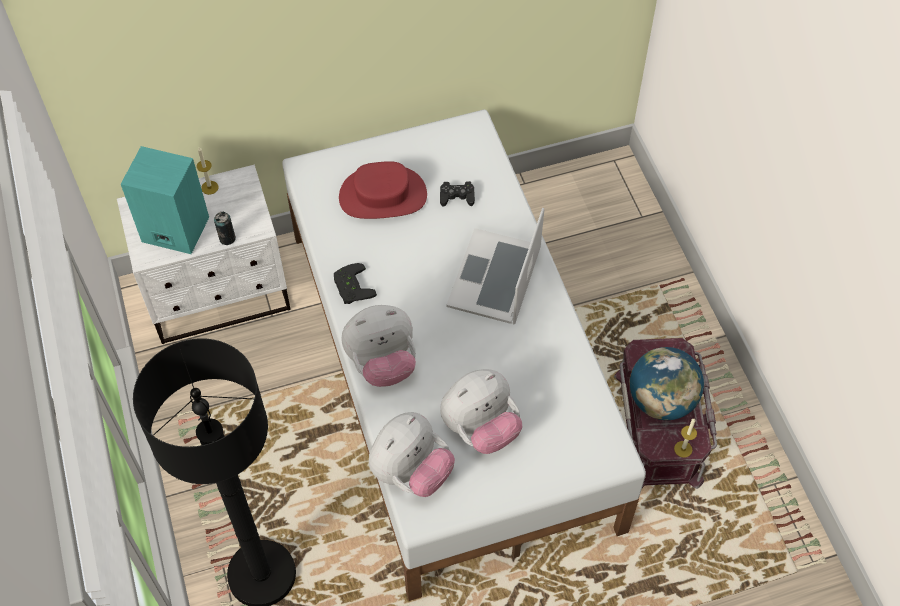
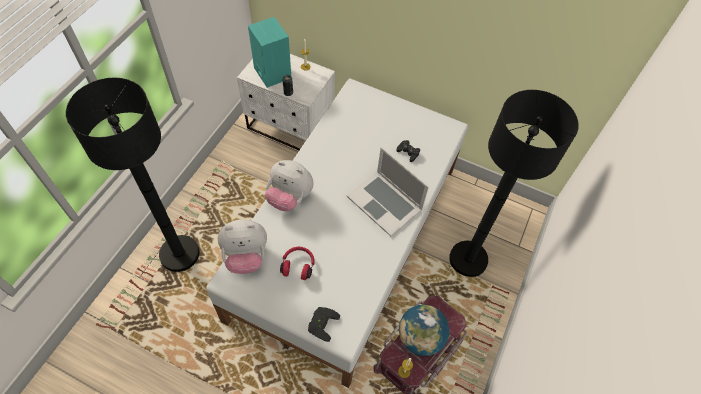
camera: 40 degrees right, 0 degrees up
black game controller [334,263,377,304] -> black game controller moved to [308,307,340,342]
red hat [339,161,427,219] -> none
plush toy [440,369,522,454] -> red headphones [280,247,315,280]
laptop [446,207,544,324] -> laptop turned 105 degrees counterclockwise [347,147,429,237]
none -> black floor lamp [449,90,579,277]

